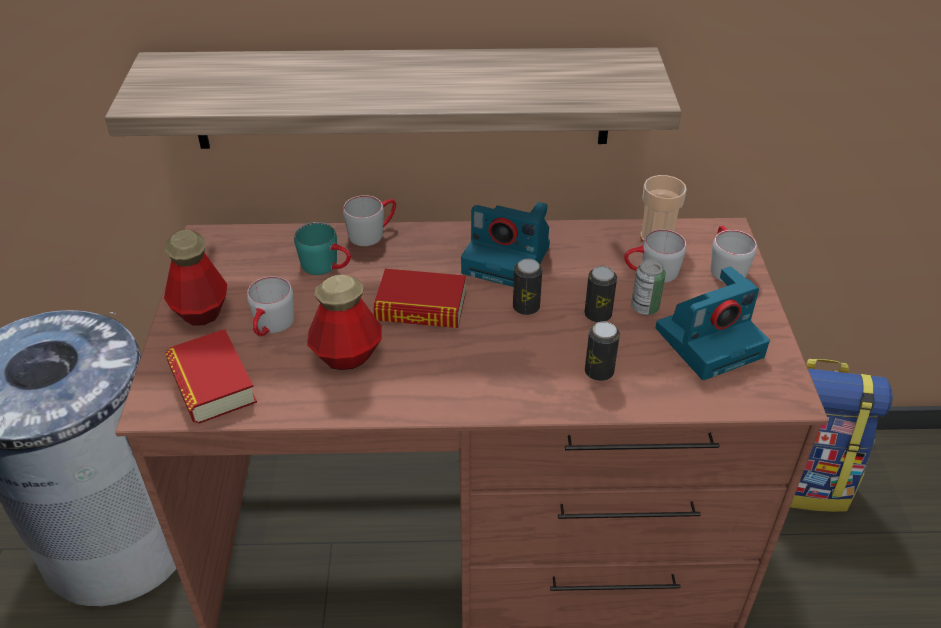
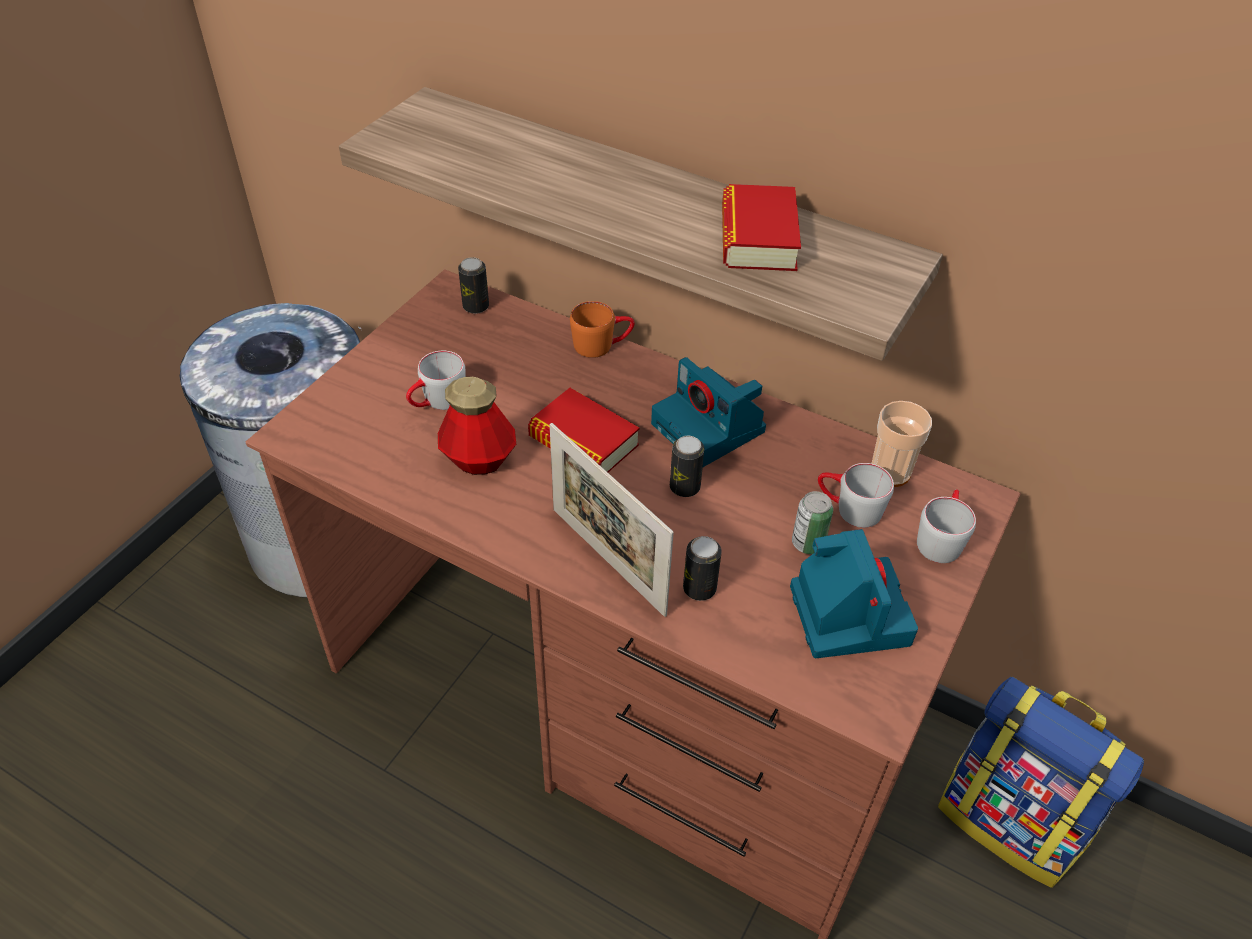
camera: 30 degrees right, 5 degrees up
bottle [164,230,227,326] -> none
book [165,329,257,424] -> book moved to [722,184,801,271]
turquoise mug [294,222,351,275] -> none
grey mug [343,195,396,246] -> orange mug [570,301,635,358]
can [584,266,617,323] -> can moved to [458,257,489,314]
camera [656,267,770,380] -> camera turned 105 degrees counterclockwise [790,529,918,658]
none -> picture frame [550,423,674,617]

